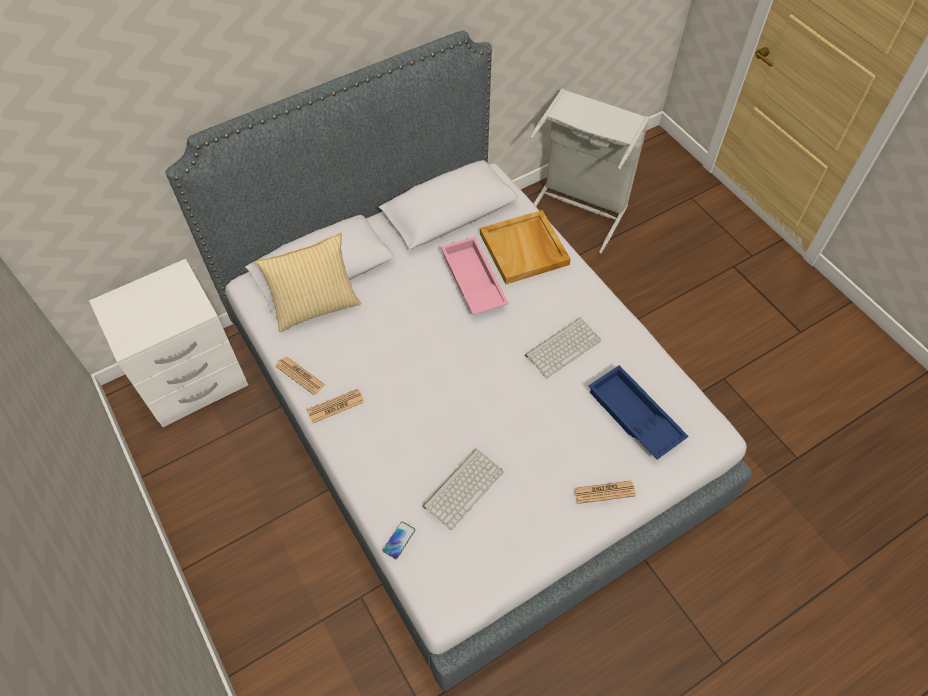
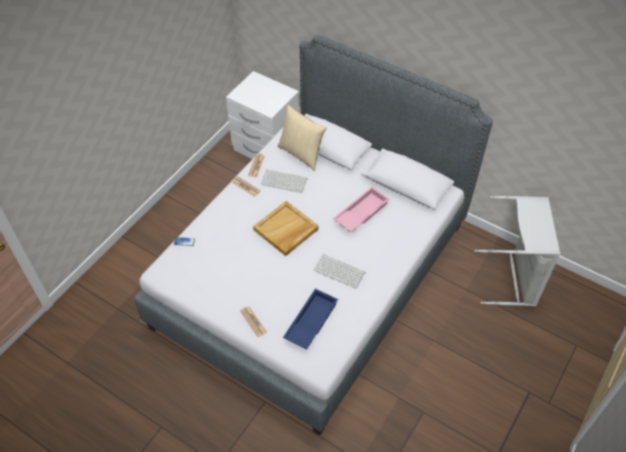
camera: 65 degrees right, 5 degrees down
keyboard [423,449,504,530] -> keyboard moved to [261,170,307,193]
beige tray [480,210,571,284] -> beige tray moved to [253,201,319,256]

